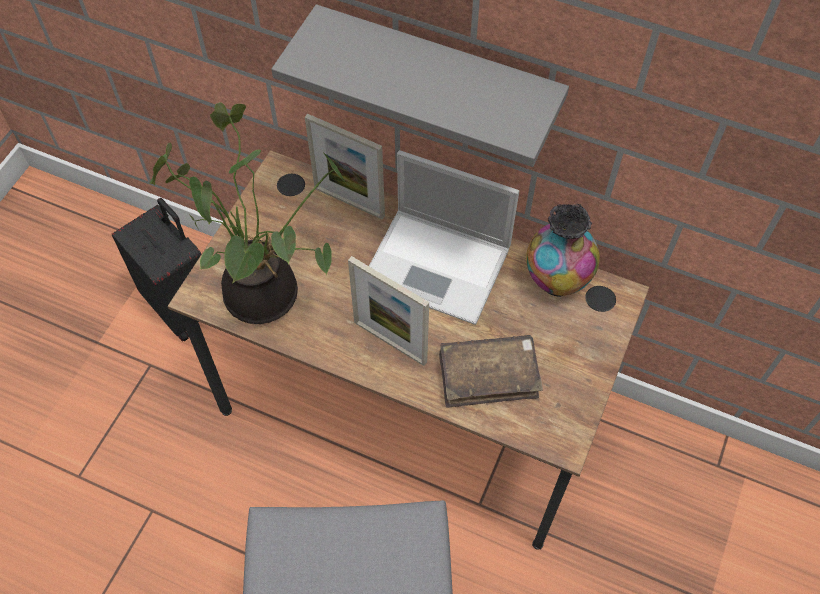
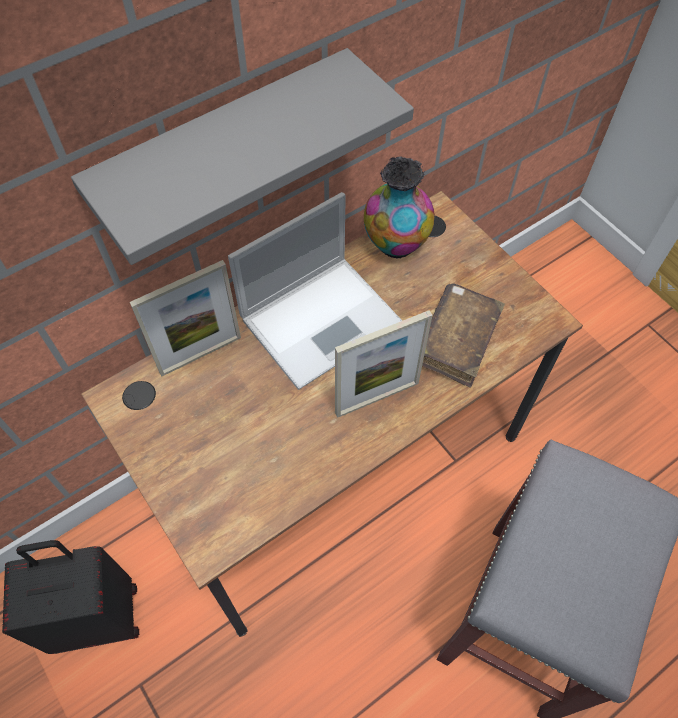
camera: 60 degrees left, 0 degrees up
potted plant [149,102,348,324] -> none

